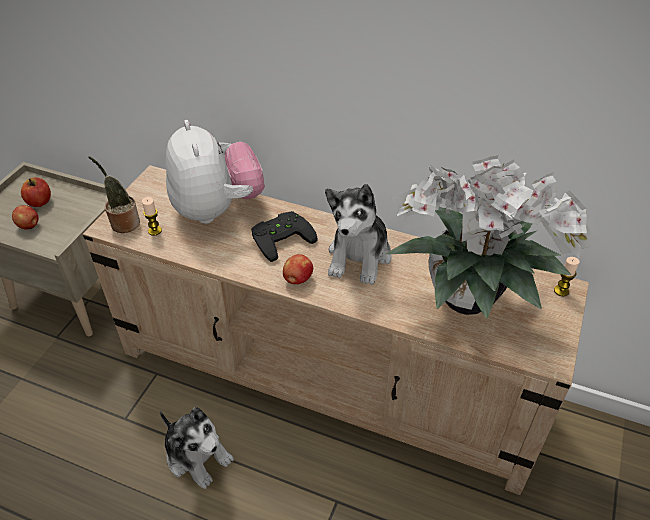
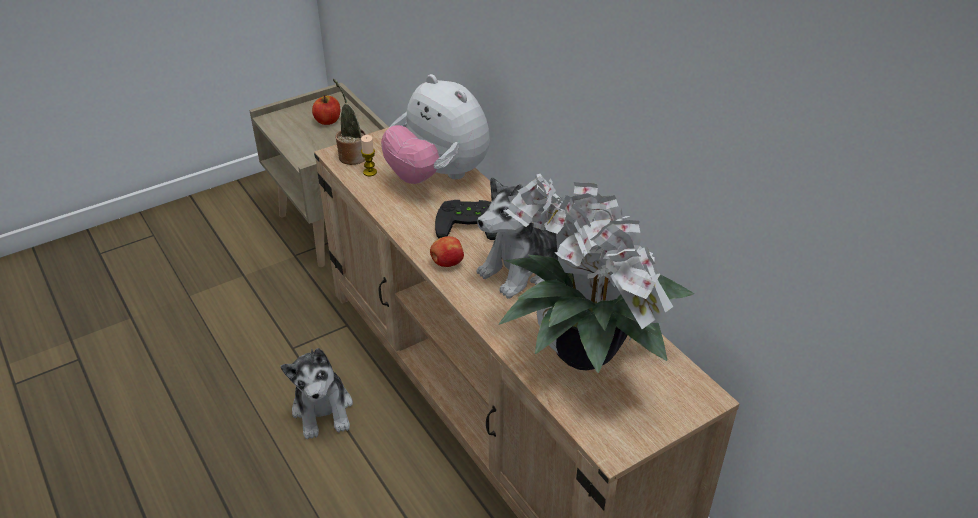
camera: 35 degrees right, 5 degrees down
apple [12,205,38,230] -> none
plush toy [166,120,265,224] -> plush toy turned 120 degrees clockwise [381,74,490,184]
candle [554,257,579,296] -> none

